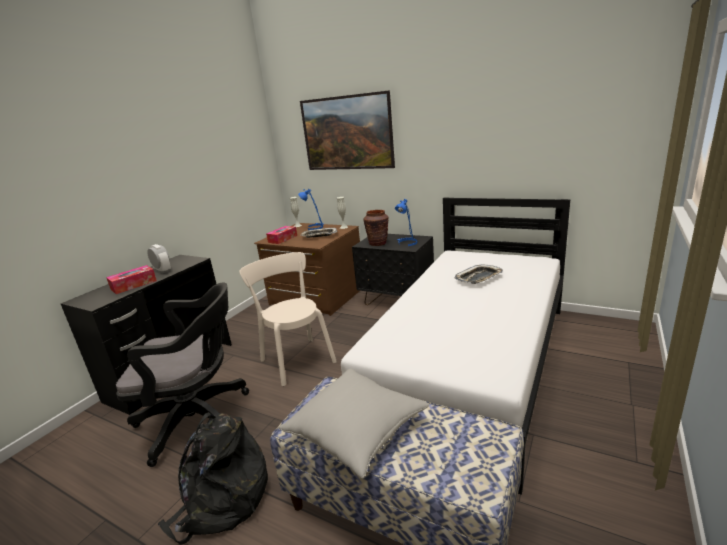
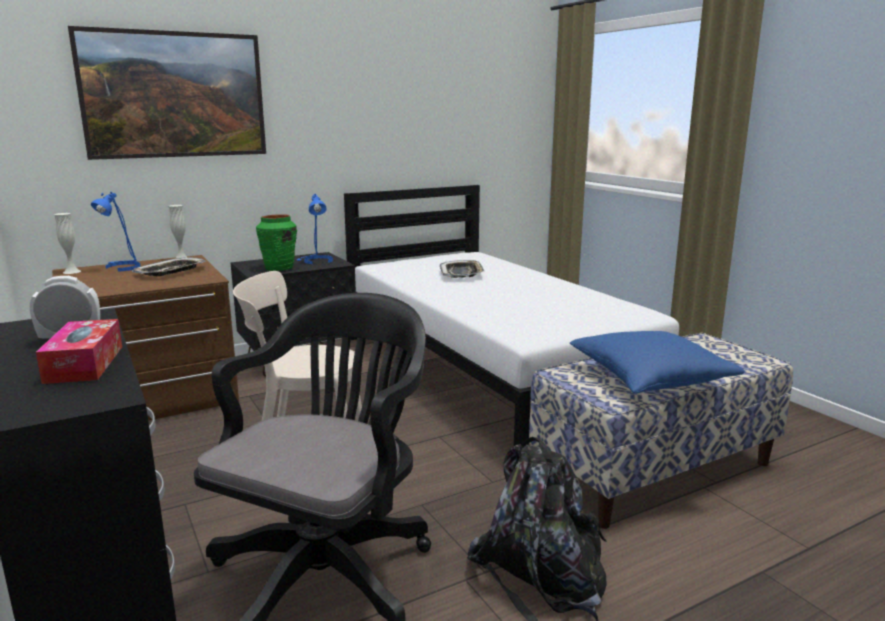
camera: 60 degrees left, 5 degrees down
tissue box [266,226,297,244] -> none
grey pillow [279,368,429,478] -> blue pillow [570,331,745,394]
brown vase [363,210,389,246] -> green vase [256,214,297,271]

